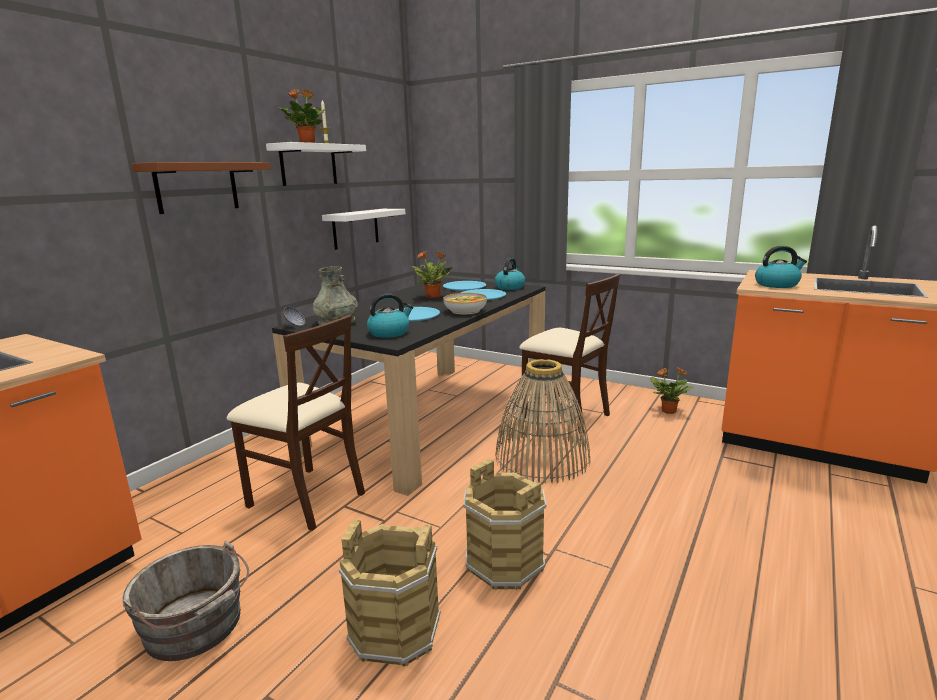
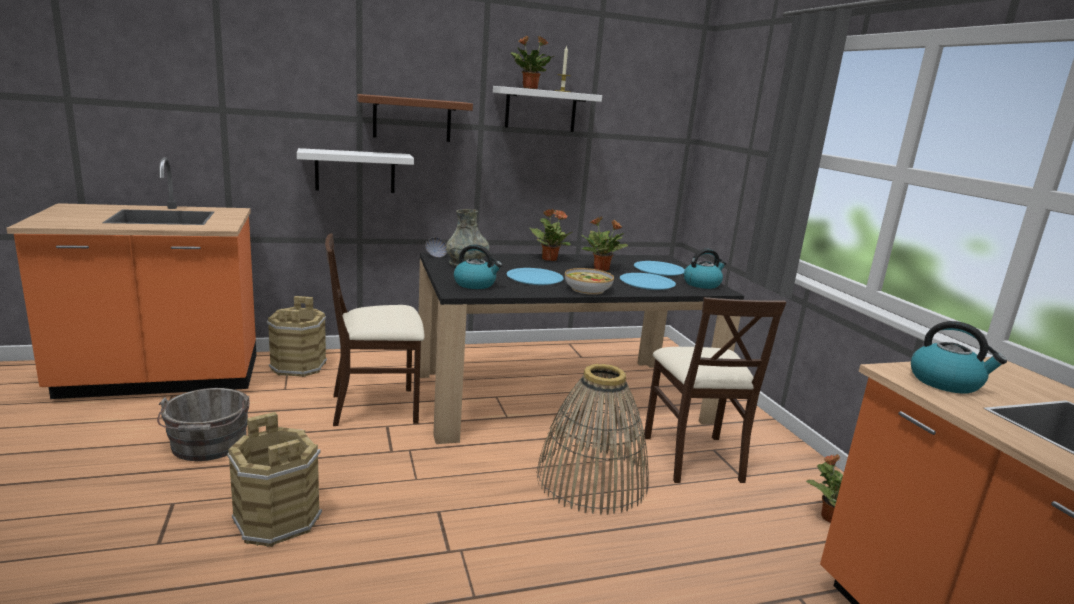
camera: 40 degrees right, 0 degrees up
beige chair [227,315,365,531] -> beige chair turned 90 degrees clockwise [325,233,424,426]
white shelf [322,209,405,250] -> white shelf moved to [297,148,414,193]
brown bucket [464,459,546,590] -> brown bucket moved to [267,296,327,377]
none -> potted plant [529,209,572,261]

